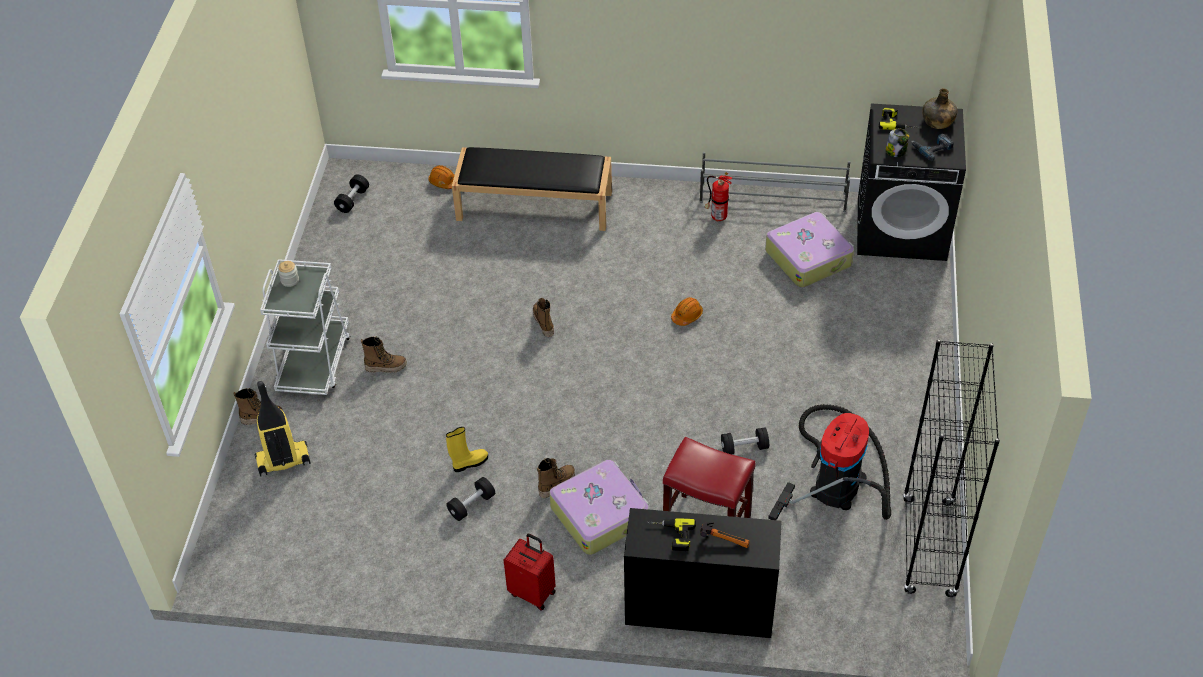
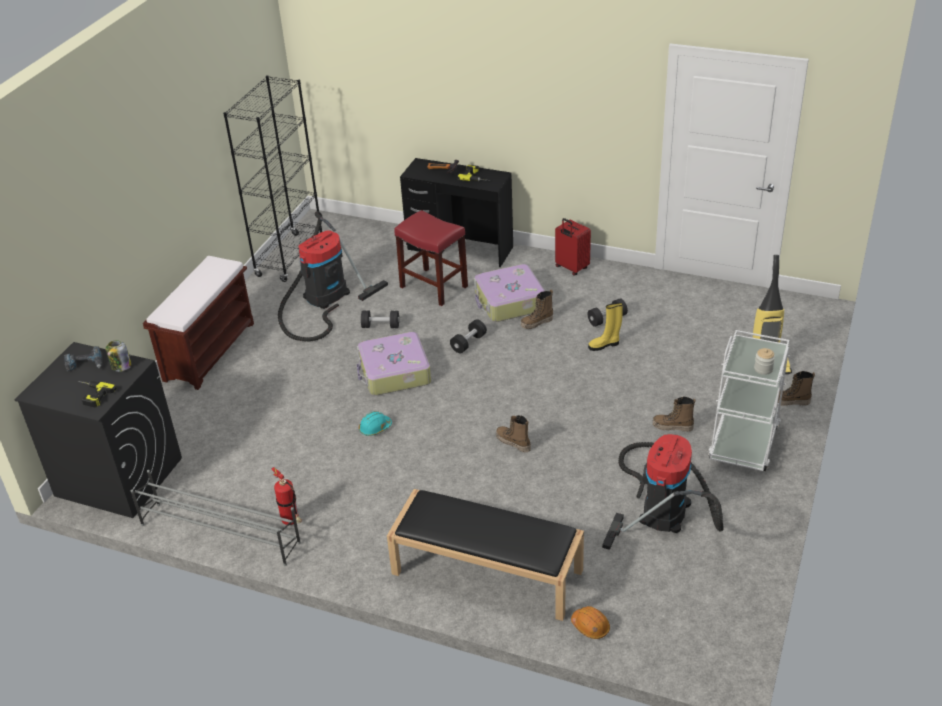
camera: 165 degrees left, 10 degrees down
black dumbbell [334,174,369,213] -> black dumbbell moved to [450,319,487,353]
boot [533,298,554,337] -> boot turned 135 degrees clockwise [496,415,531,452]
orange hard hat [671,297,703,326] -> turquoise hard hat [359,411,392,436]
suitcase [765,212,854,288] -> suitcase moved to [357,332,431,395]
green bottle [922,88,957,129] -> none
none -> brown bench [143,256,254,390]
none -> vacuum cleaner [602,434,724,550]

